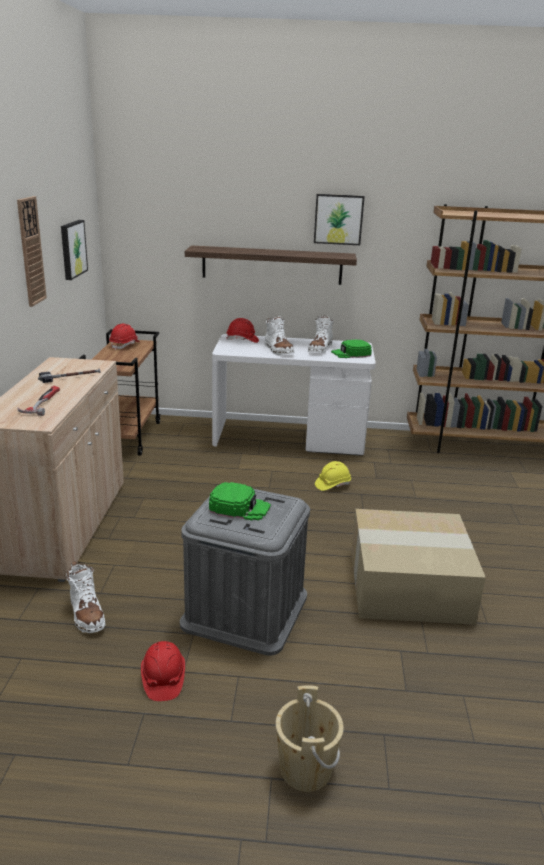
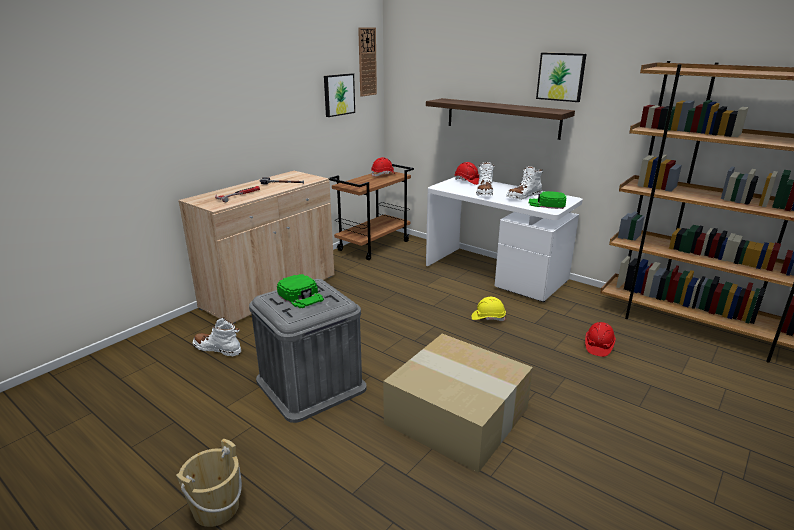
camera: 35 degrees right, 0 degrees up
wall clock [17,196,47,307] -> wall clock moved to [358,27,377,97]
white boot [66,561,106,633] -> white boot turned 105 degrees clockwise [193,317,241,356]
red hard hat [141,641,185,701] -> red hard hat moved to [585,322,616,357]

